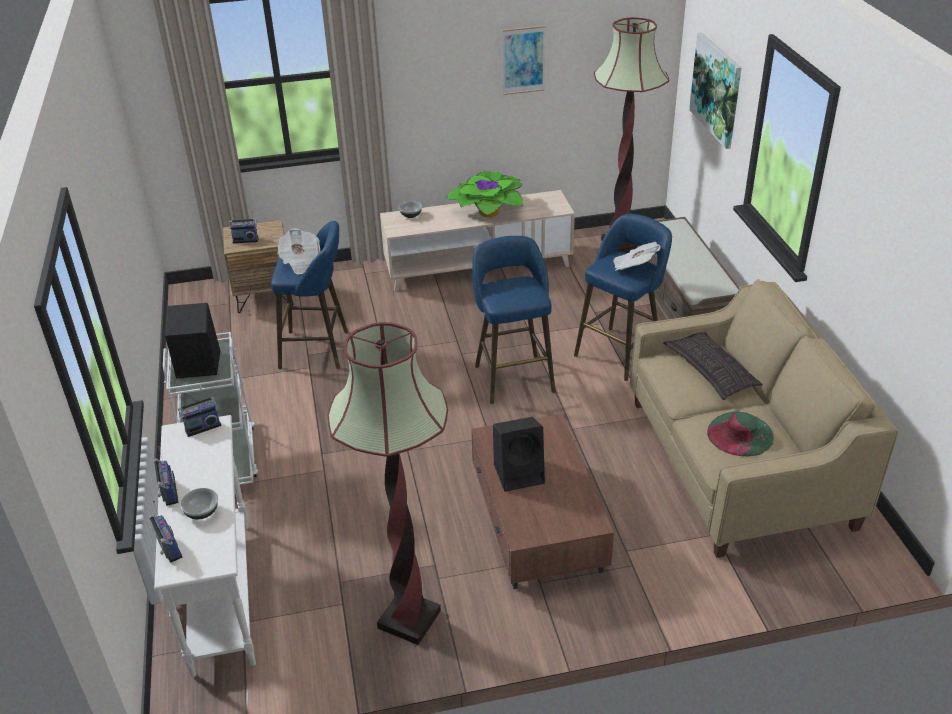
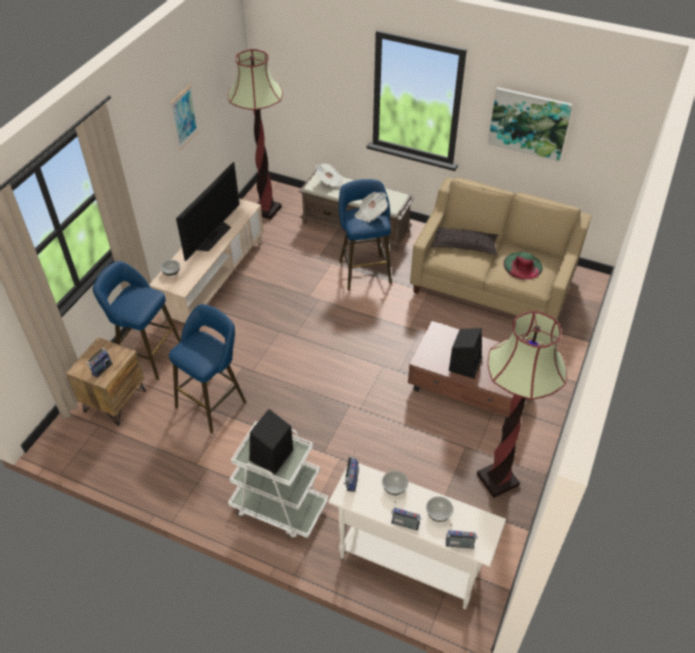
camera: 55 degrees left, 10 degrees up
newspaper [277,228,321,275] -> newspaper moved to [316,164,343,188]
potted plant [446,171,523,217] -> television [176,162,240,261]
blue stool [472,236,556,404] -> blue stool moved to [93,261,181,380]
picture [689,33,741,149] -> picture moved to [488,87,573,162]
none -> bowl [382,471,408,495]

